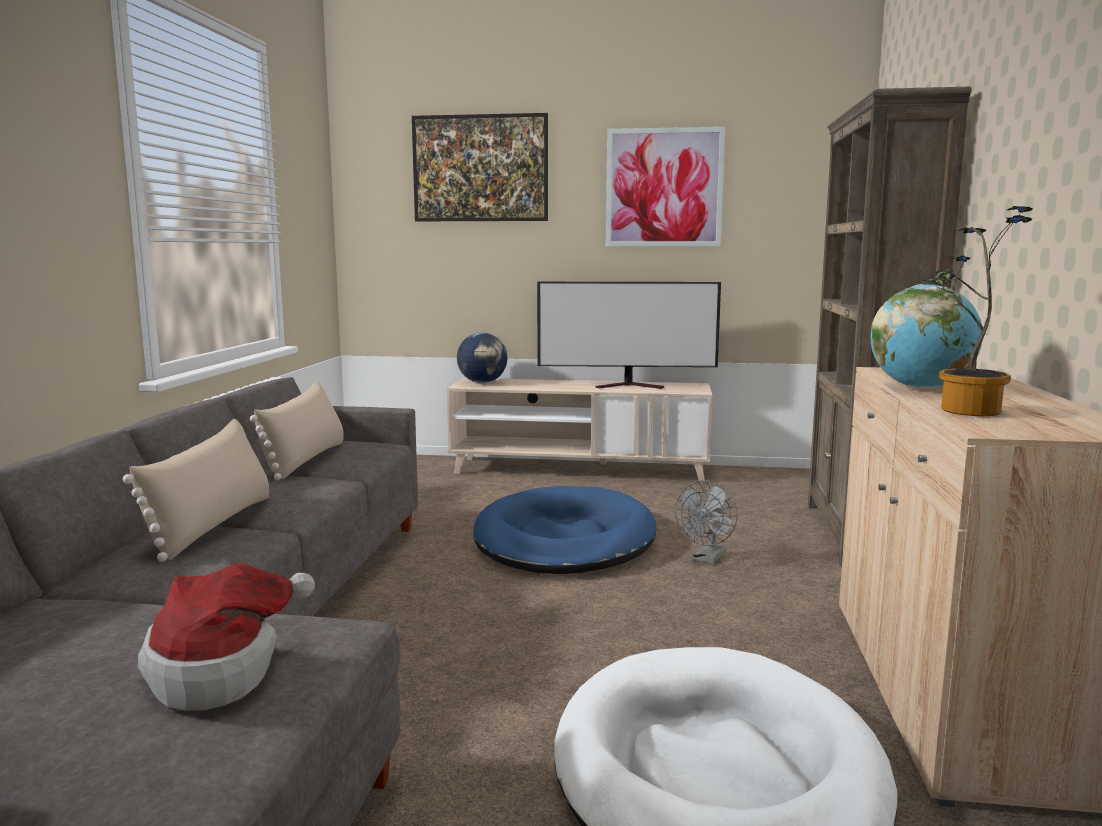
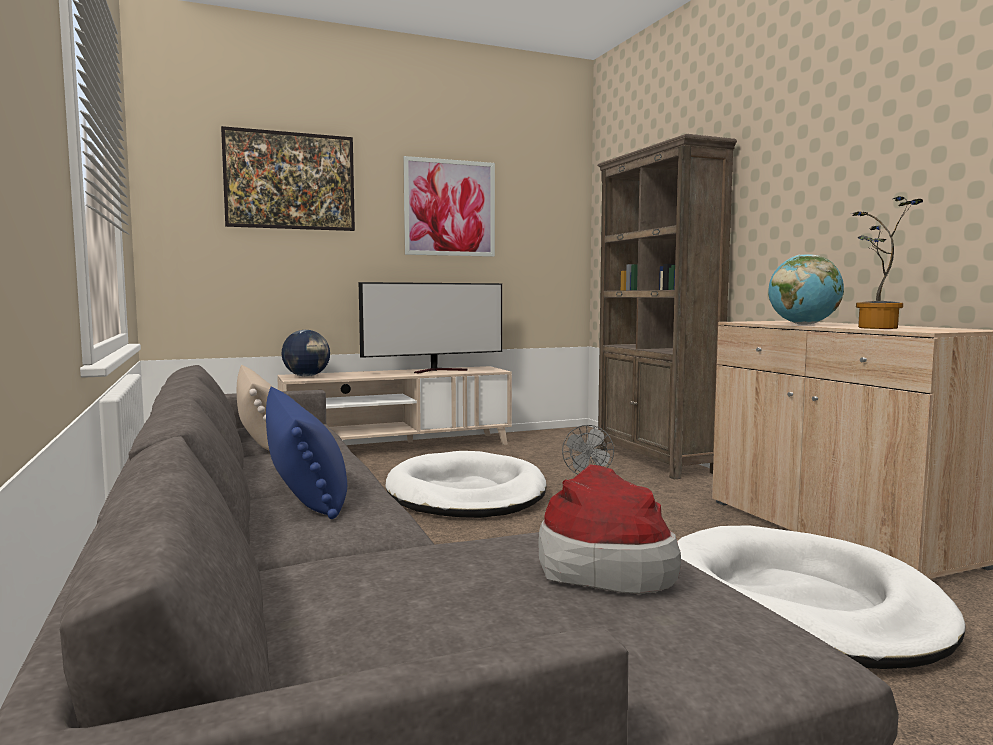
camera: 30 degrees left, 5 degrees down
beige pillow [123,419,269,562] -> blue pillow [266,387,347,519]
blue dog bed [473,486,657,574] -> white dog bed [385,451,547,518]

